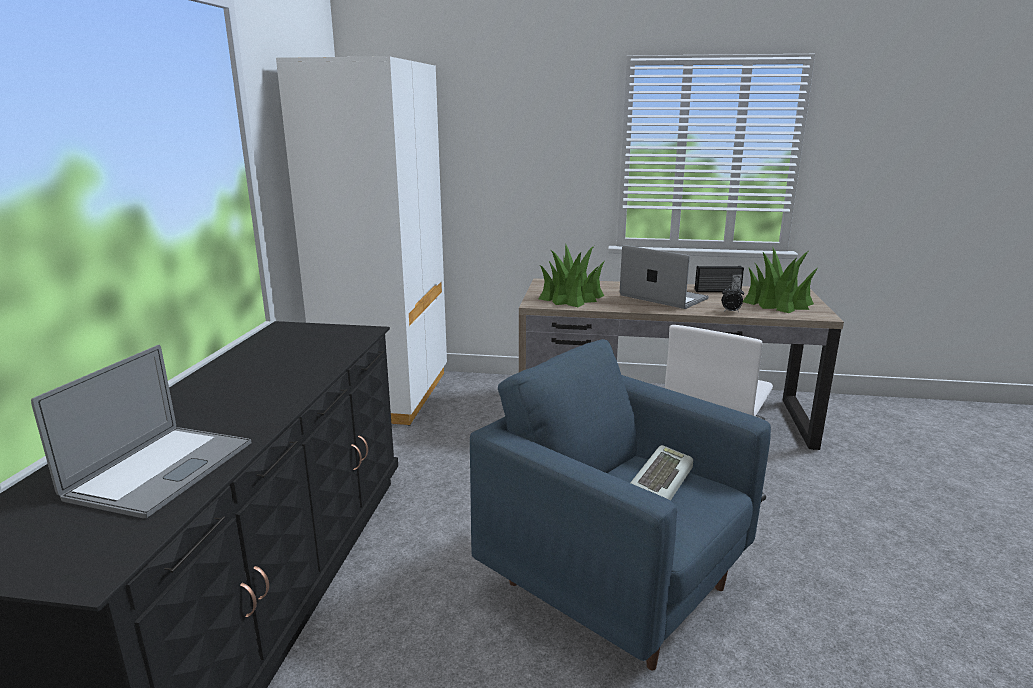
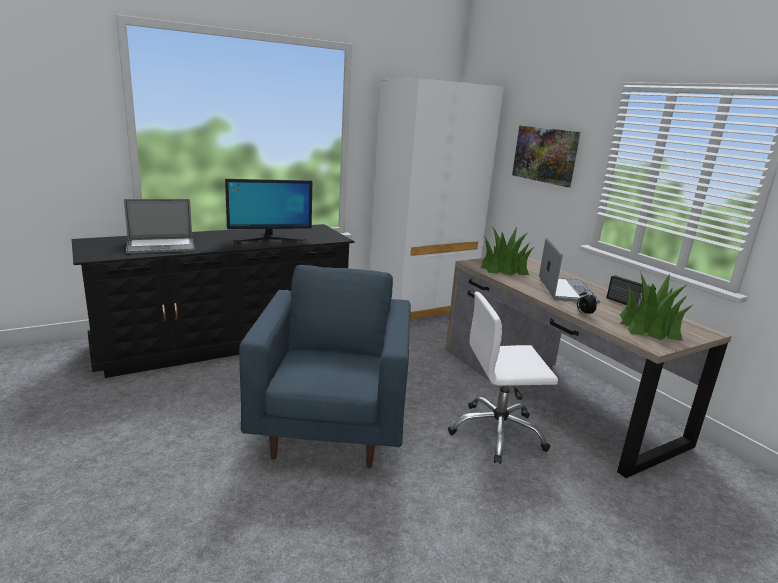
camera: 50 degrees right, 0 degrees up
keyboard [630,445,693,501] -> none
none -> monitor [225,179,312,242]
none -> picture [512,125,580,187]

